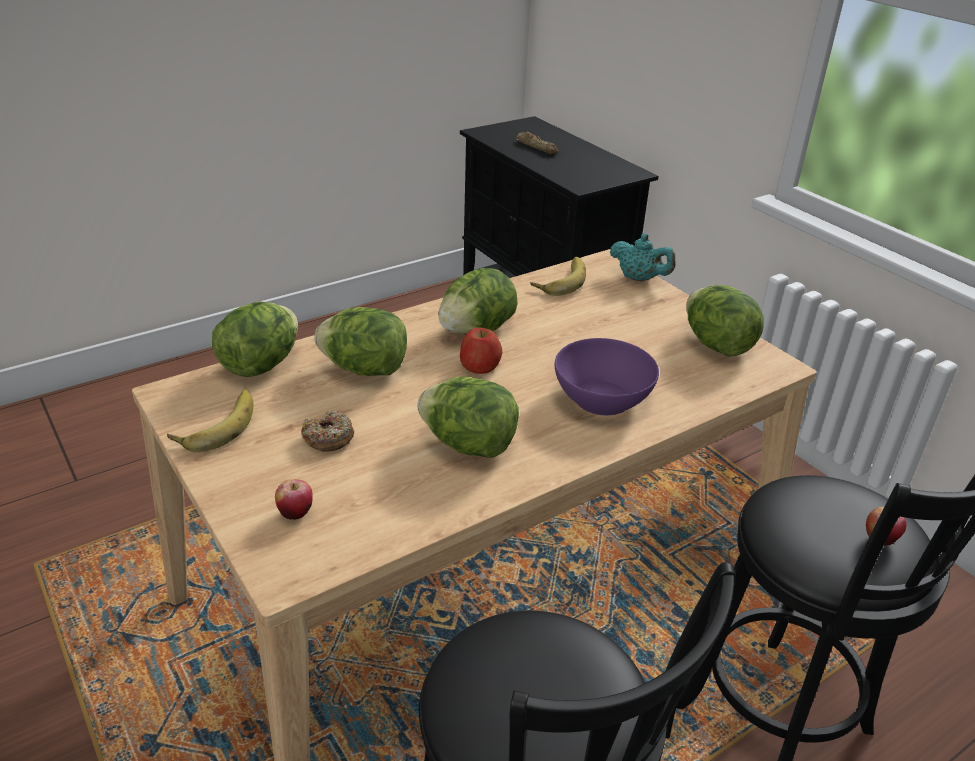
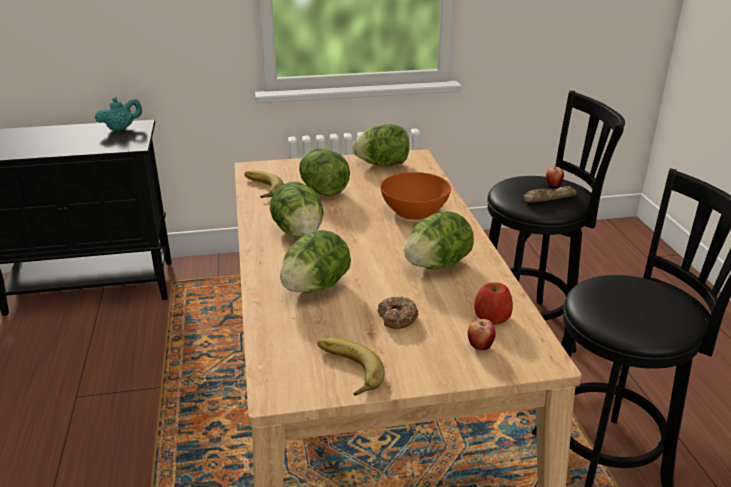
camera: 65 degrees left, 5 degrees down
lettuce [212,302,298,377] -> lettuce moved to [299,148,350,196]
apple [460,328,502,374] -> apple moved to [474,282,513,325]
bread [516,132,558,154] -> bread moved to [523,186,577,203]
purple bowl [555,338,659,415] -> orange bowl [381,172,451,220]
turquoise teapot [610,233,676,282] -> turquoise teapot moved to [95,97,142,131]

